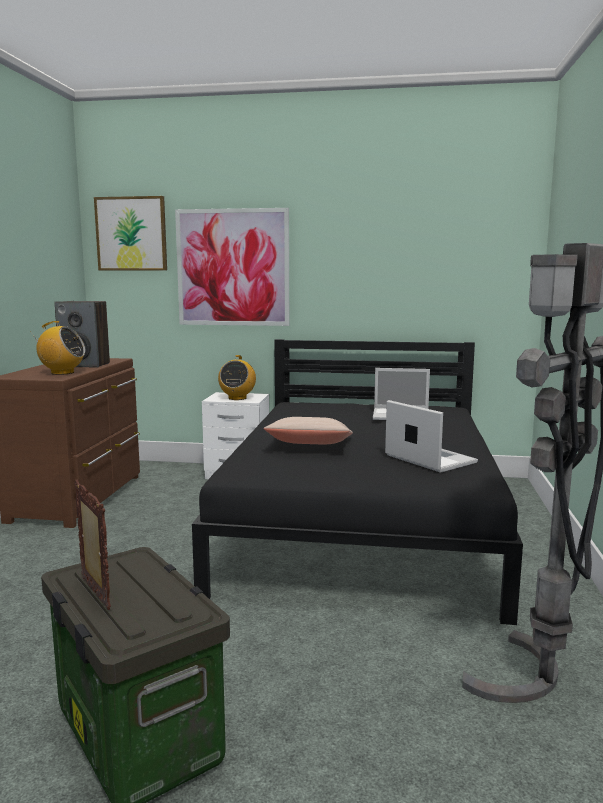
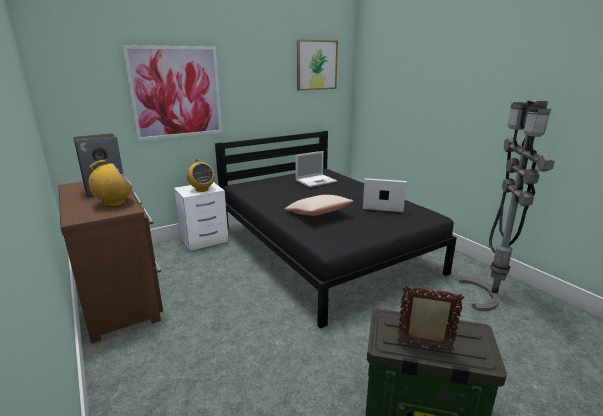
camera: 40 degrees left, 10 degrees up
picture [94,196,167,270] -> picture moved to [297,39,338,91]

